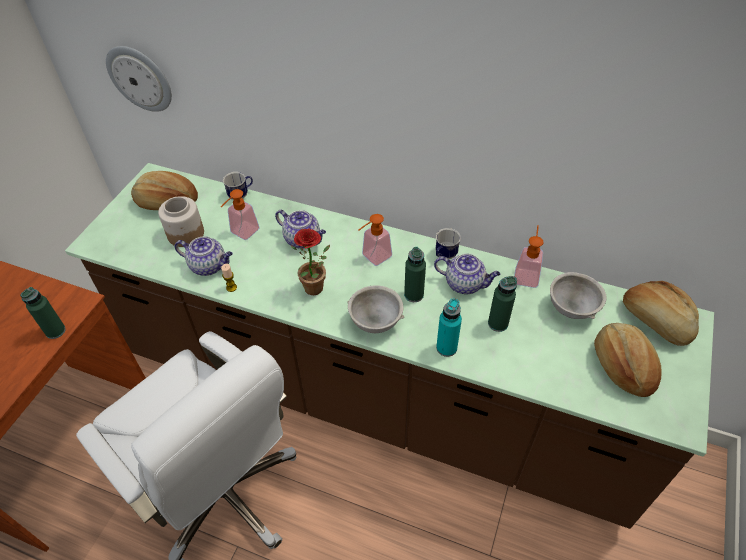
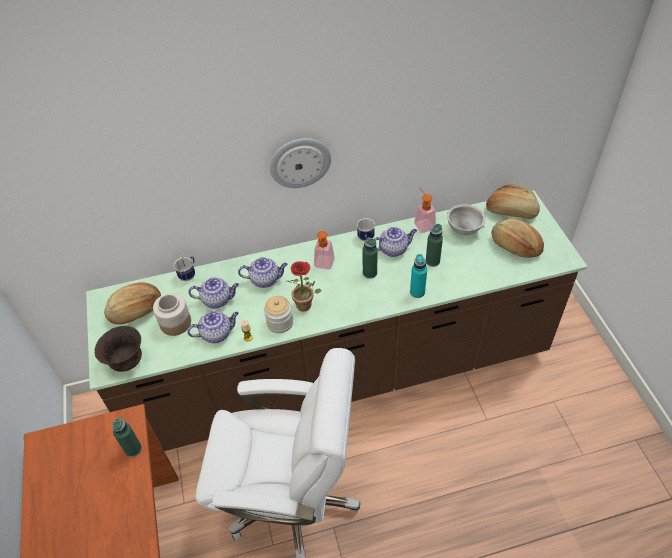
camera: 35 degrees left, 0 degrees up
wall clock [106,46,172,112] -> wall clock moved to [270,138,331,188]
soap dispenser [221,189,260,240] -> teapot [188,277,239,309]
grey bowl [347,286,404,333] -> none
none -> brown bowl [95,326,142,372]
none -> jar [264,296,293,333]

